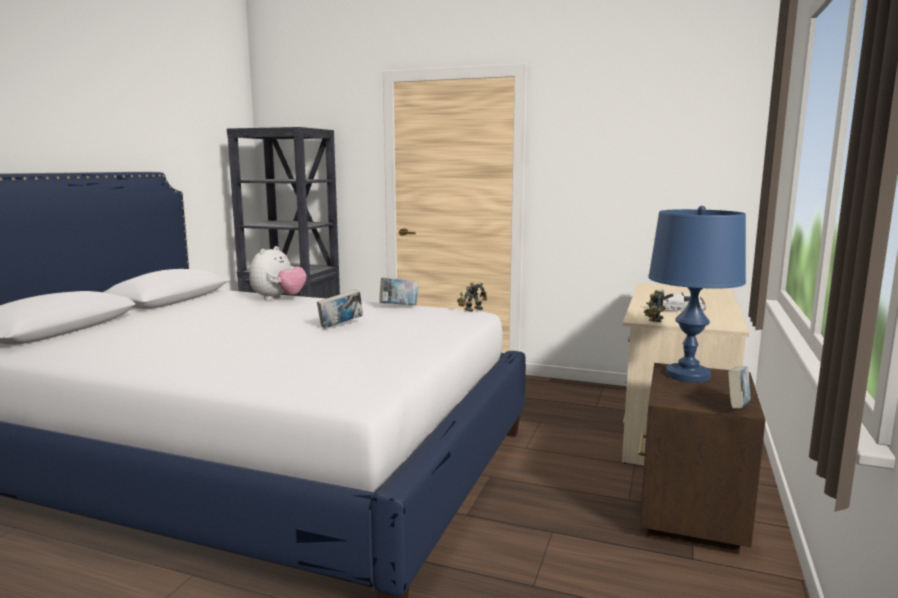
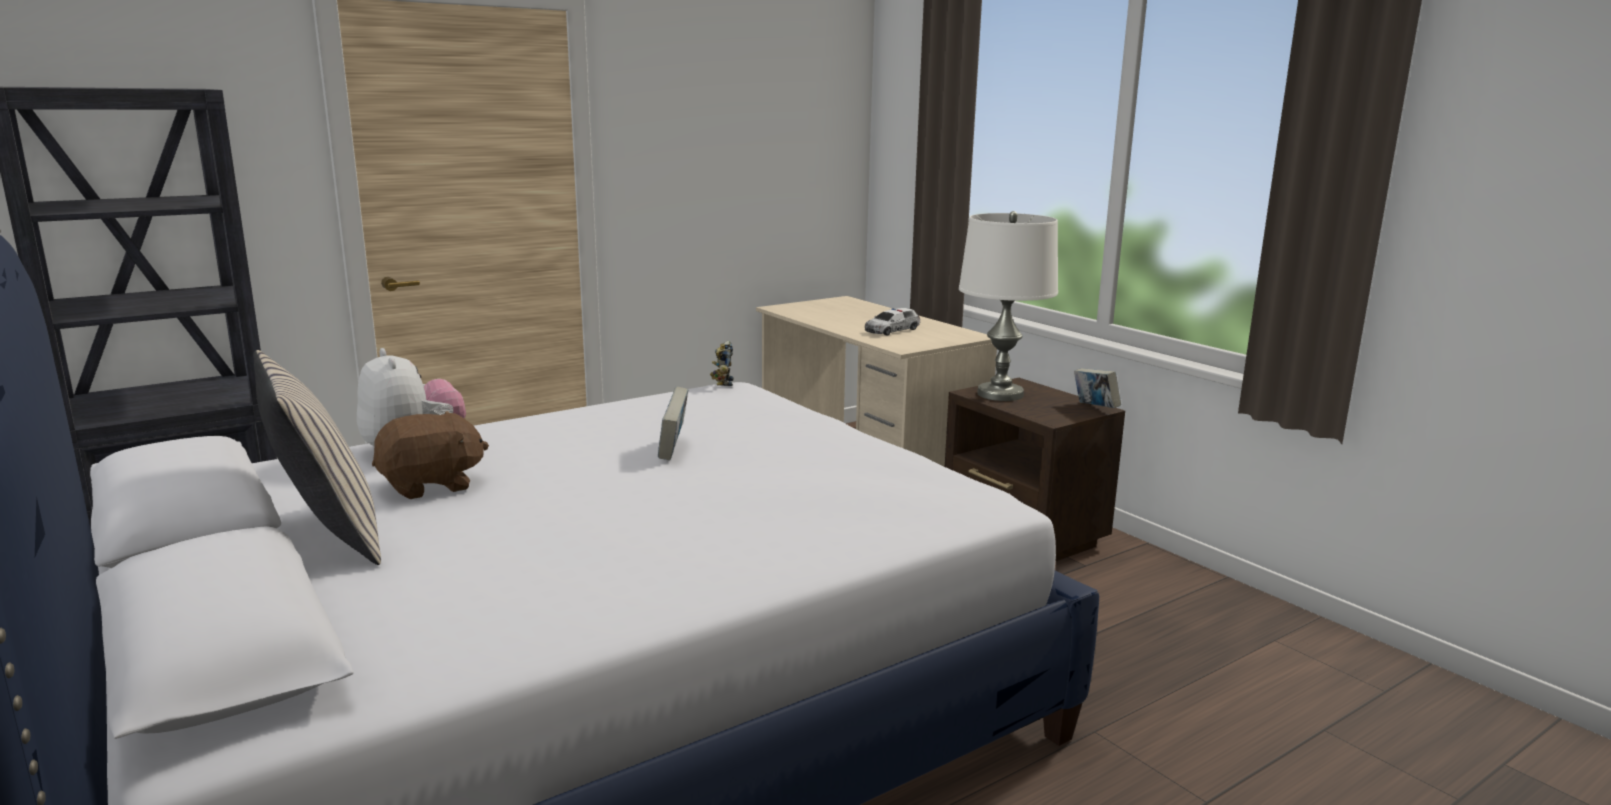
camera: 55 degrees left, 5 degrees up
book [379,278,418,305] -> none
toy robot [644,289,664,322] -> none
blue table lamp [648,206,746,382] -> white table lamp [959,211,1058,401]
none -> beige pillow [253,350,381,565]
none -> brown plush toy [372,411,489,499]

